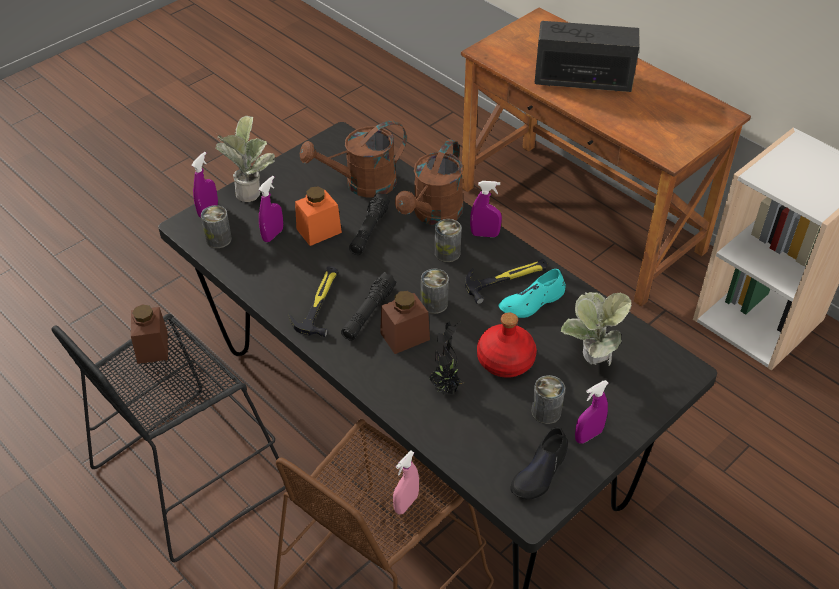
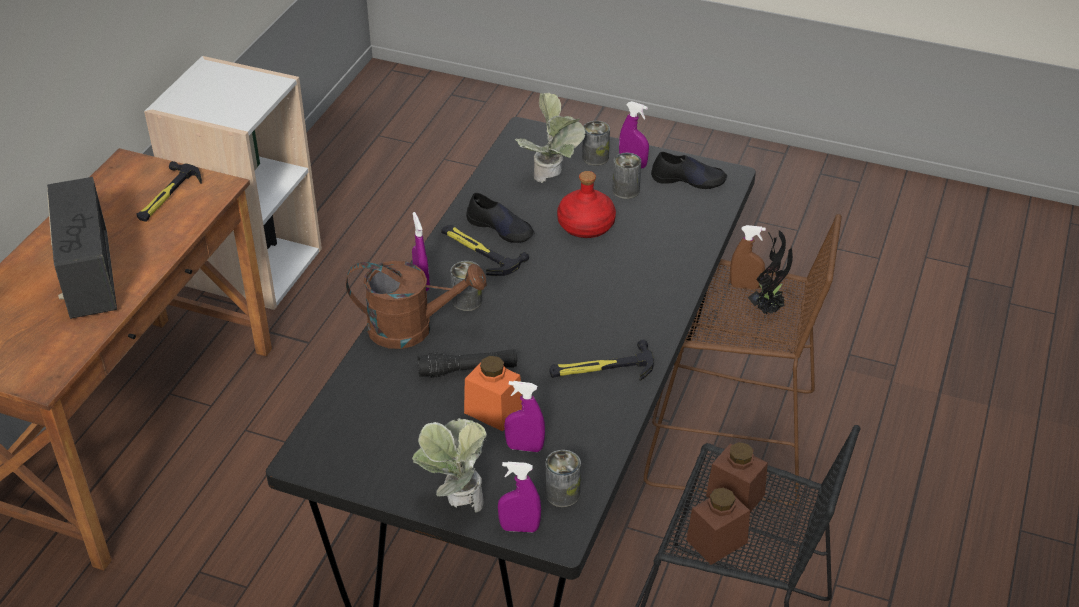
camera: 115 degrees left, 5 degrees down
brown watering can [300,120,407,197] -> none
black flashlight [341,272,397,341] -> none
brown jar [380,291,430,354] -> brown jar moved to [706,442,768,513]
pink spray bottle [393,451,419,514] -> brown spray bottle [730,225,766,289]
can [421,269,449,314] -> can moved to [582,121,610,166]
potted plant [429,322,465,394] -> potted plant moved to [748,230,793,314]
turquoise shoe [499,269,566,318] -> black shoe [466,193,535,243]
none -> hammer [136,161,202,222]

